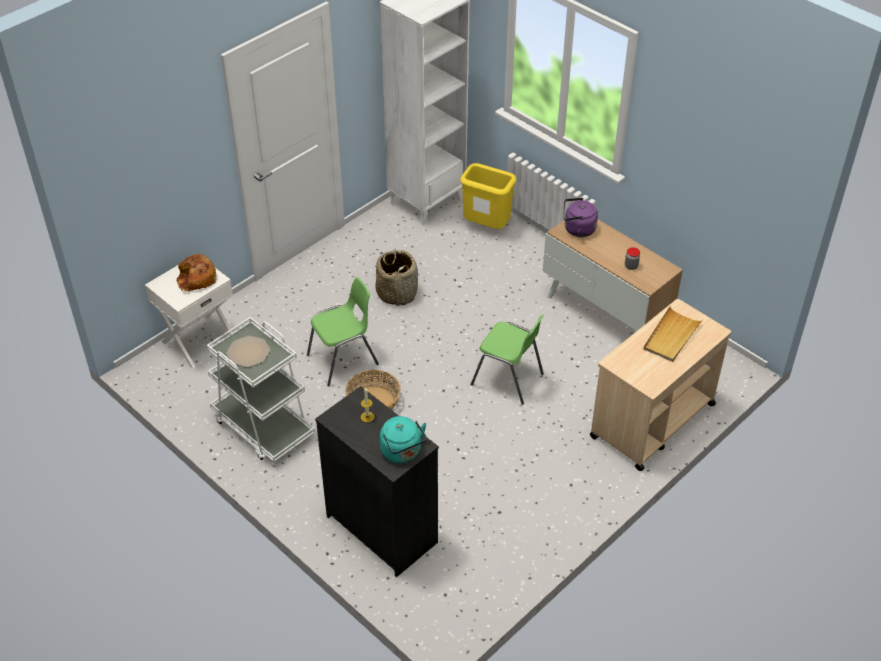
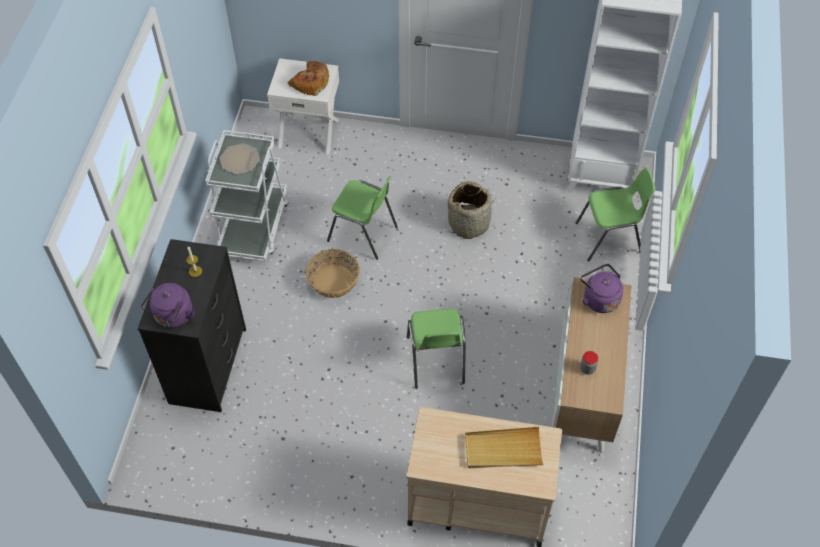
camera: 55 degrees right, 10 degrees up
turquoise kettle [380,416,427,463] -> purple kettle [141,283,194,328]
yellow trash can [460,163,517,229] -> green chair [576,168,655,262]

